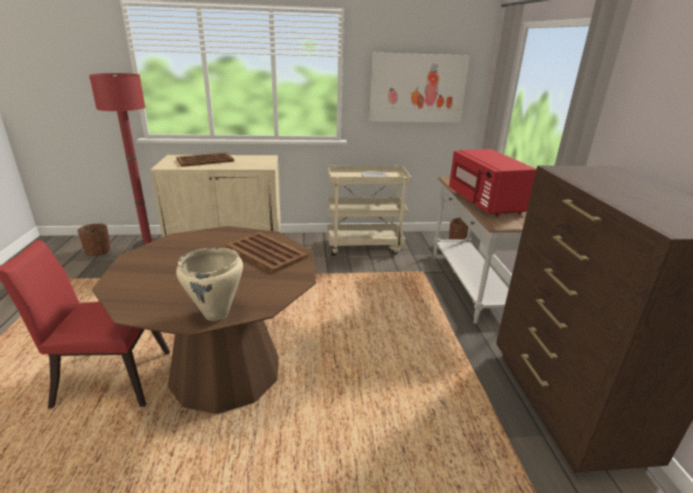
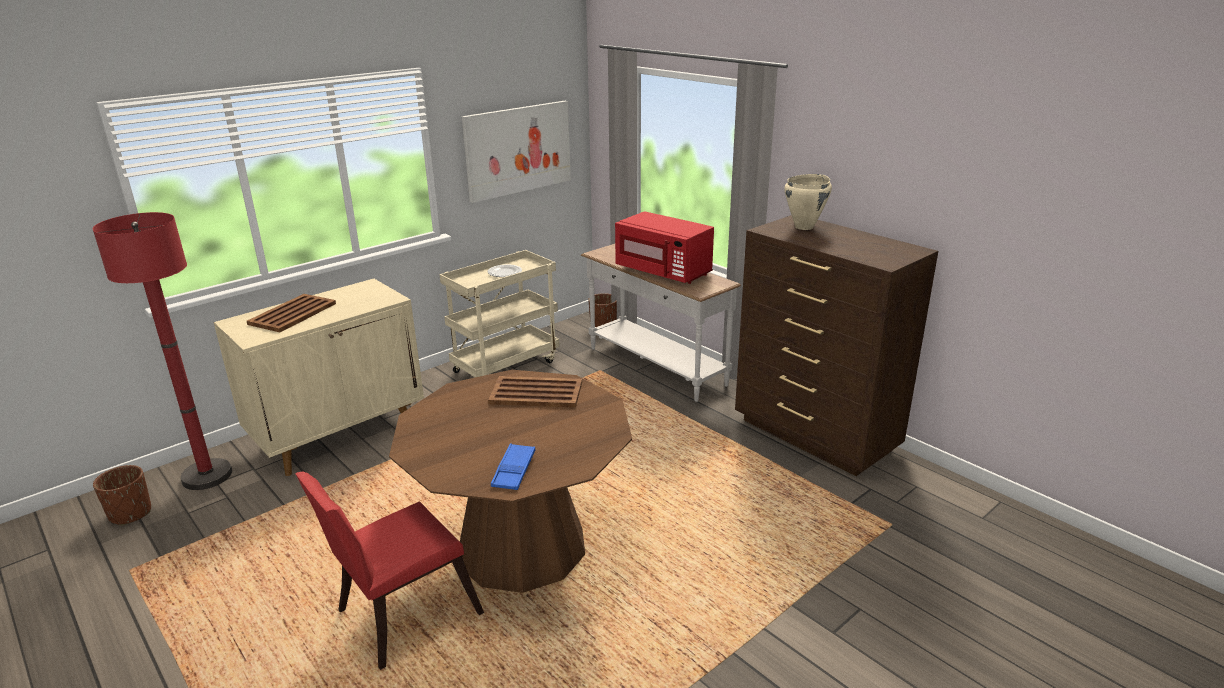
camera: 35 degrees left, 0 degrees up
beige cooking pot [176,248,243,321] -> beige cooking pot moved to [784,174,832,230]
none -> blue tray [491,443,535,490]

